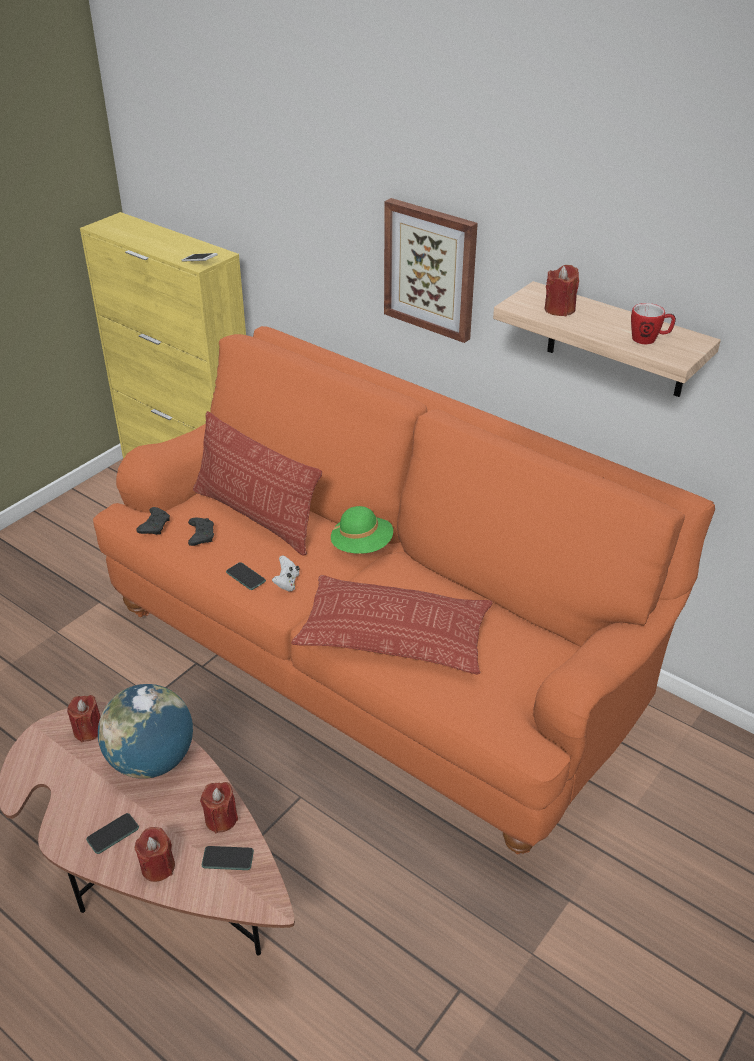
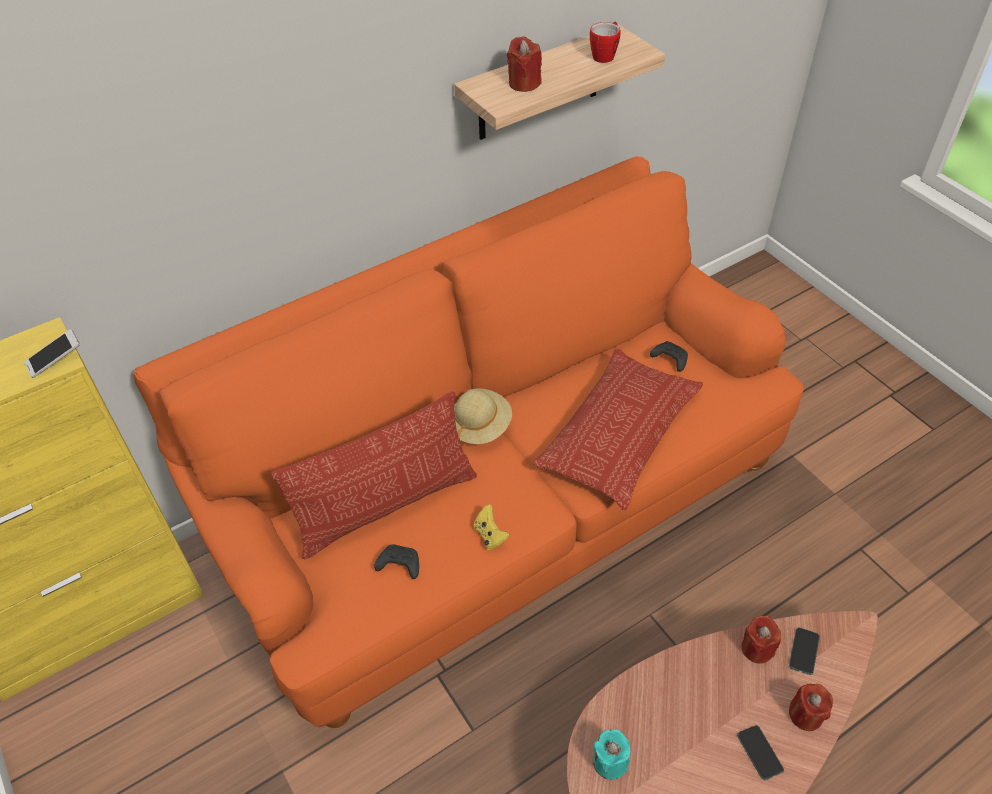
camera: 70 degrees left, 10 degrees up
red candle [67,695,101,742] -> turquoise candle [593,729,631,780]
globe [98,684,193,779] -> none
black game controller [137,507,170,535] -> black game controller moved to [650,341,688,372]
phone [226,562,266,590] -> yellow game controller [473,505,510,550]
white game controller [272,555,300,592] -> none
green hat [331,506,393,554] -> beige hat [454,388,512,444]
picture [384,198,478,343] -> none

